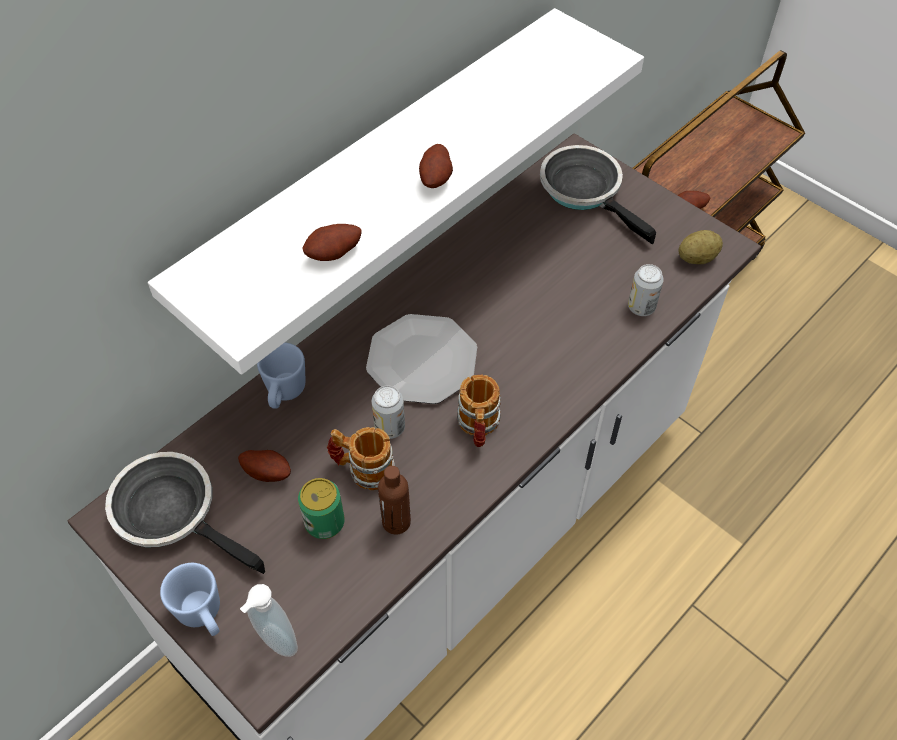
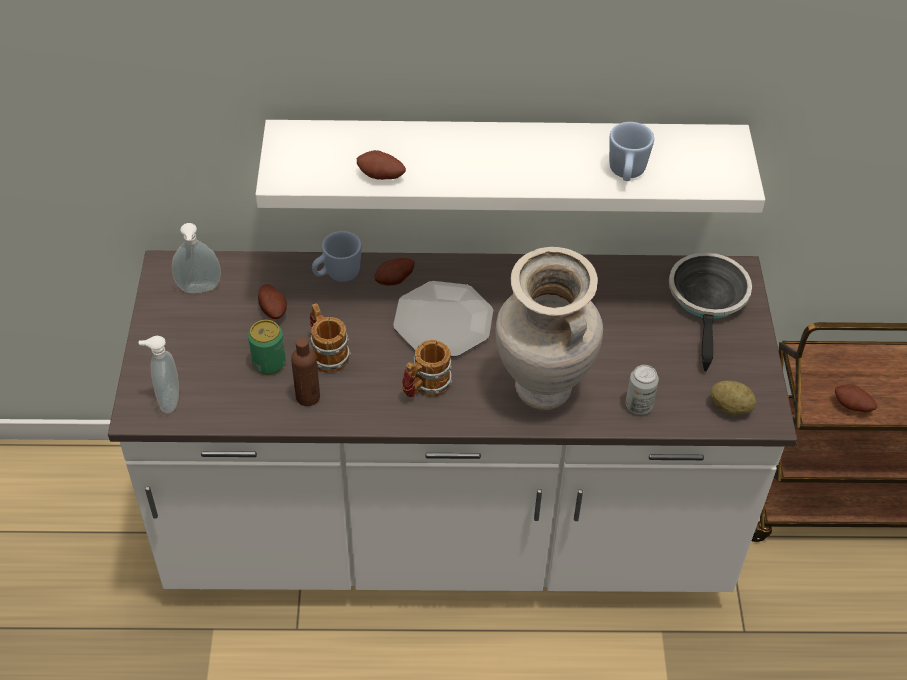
camera: 45 degrees right, 5 degrees down
frying pan [105,452,265,574] -> soap dispenser [172,223,221,293]
blue mug [160,563,220,636] -> blue mug moved to [609,122,654,181]
can [372,385,405,439] -> none
potato [419,144,453,188] -> potato moved to [374,258,414,286]
none -> beige vase [496,247,603,410]

